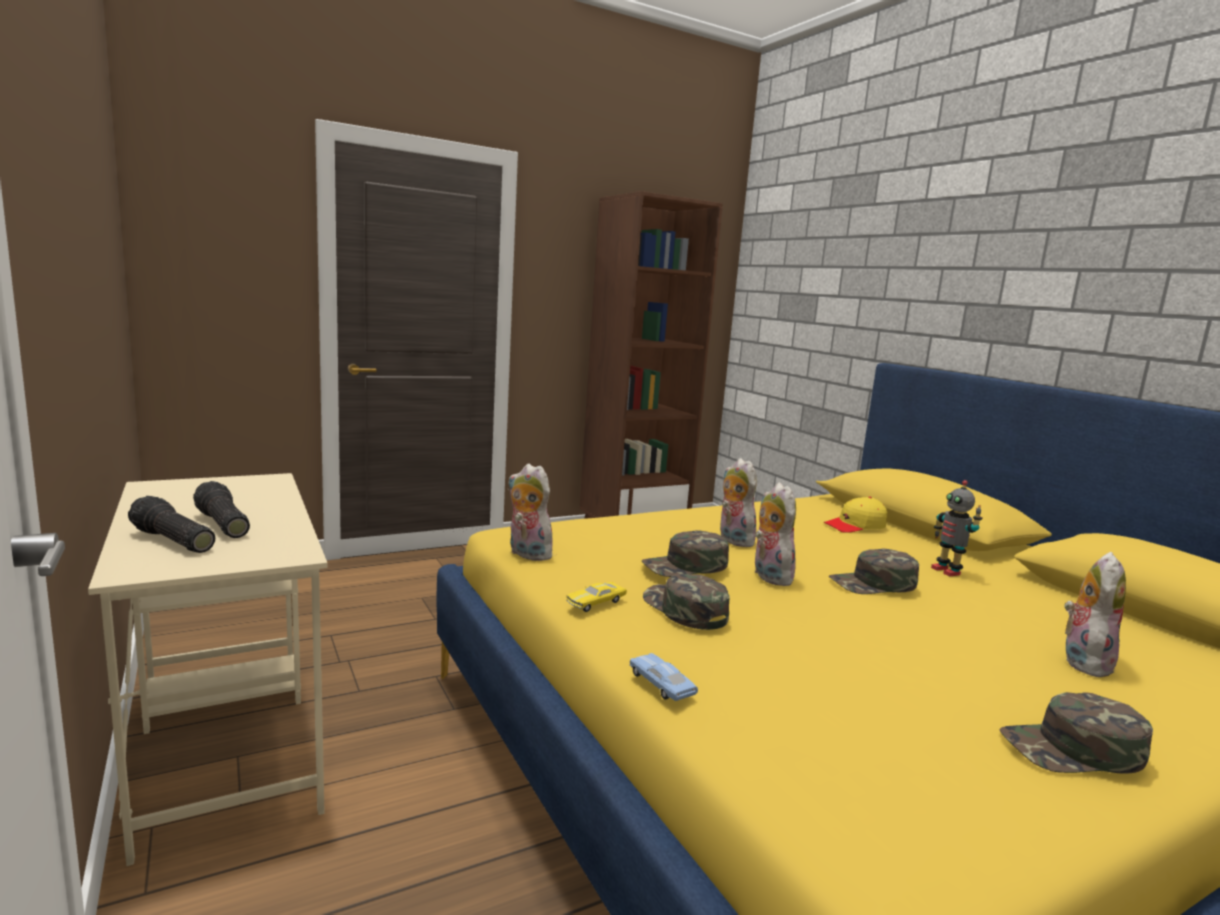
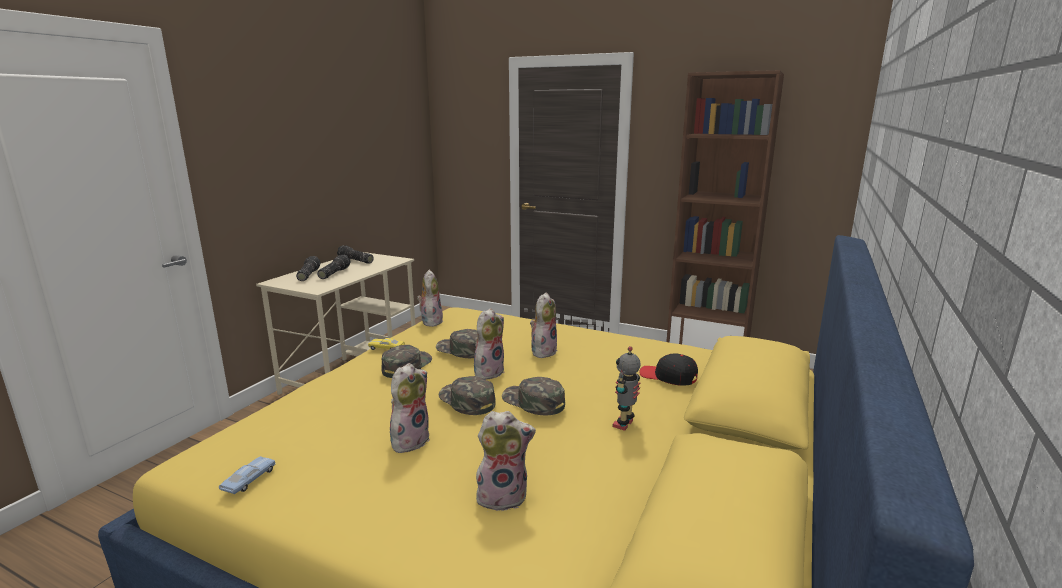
camera: 55 degrees right, 5 degrees up
blue toy car [629,653,698,701] -> blue toy car moved to [219,456,276,494]
yellow cap [824,497,887,533] -> black cap [640,353,698,386]
green cap [999,692,1153,774] -> green cap moved to [439,376,496,415]
none -> flashlight [337,245,374,263]
none -> plush toy [390,363,430,453]

